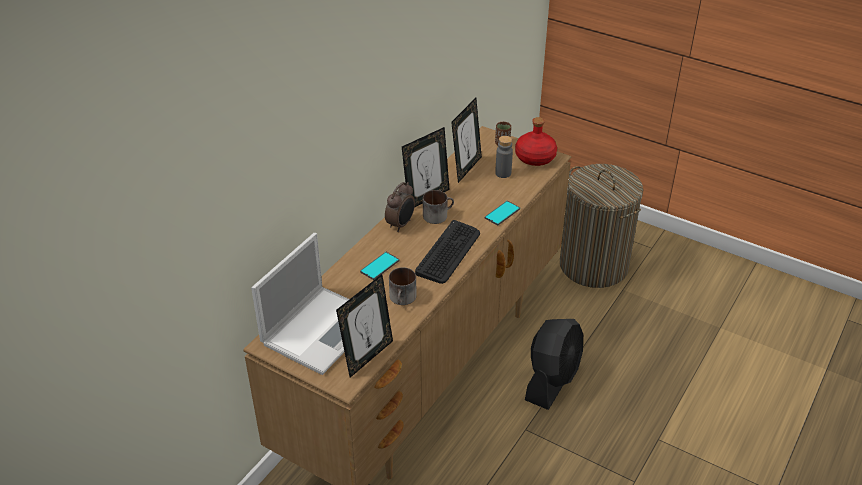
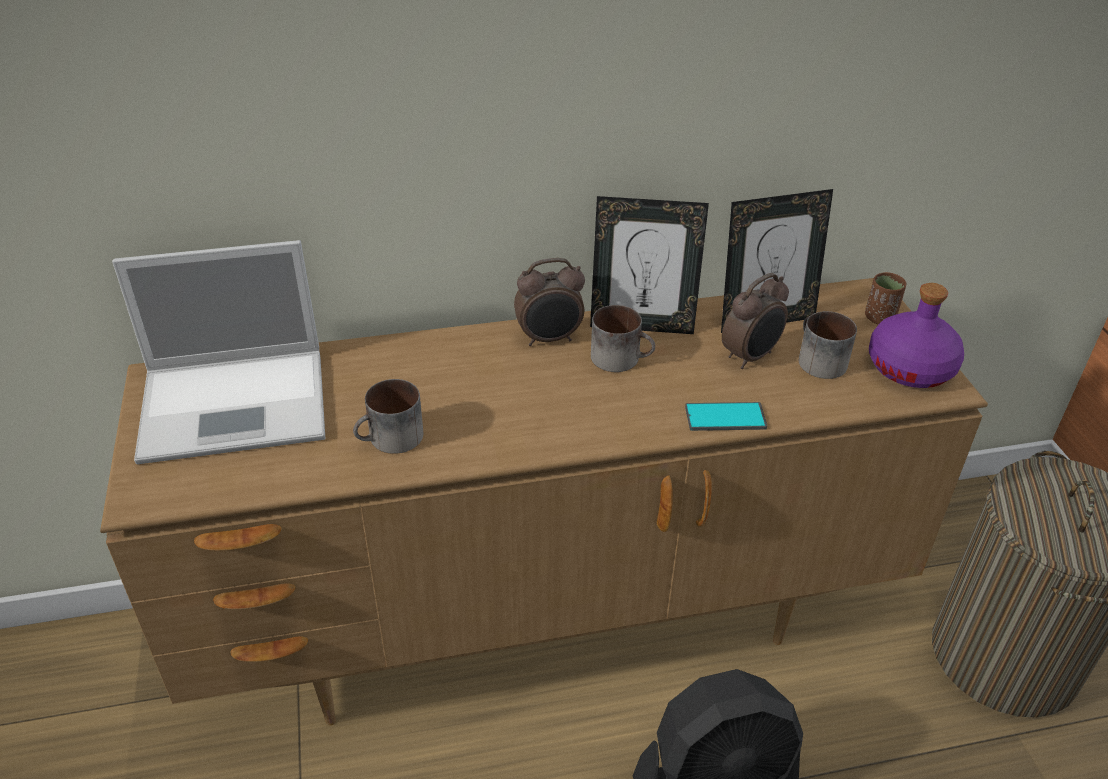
camera: 45 degrees right, 0 degrees up
picture frame [336,274,393,377] -> none
phone [360,252,399,280] -> none
keyboard [415,220,480,284] -> none
grey bottle [495,136,513,178] -> mug [799,311,857,379]
red bottle [515,117,557,166] -> purple bottle [869,283,964,388]
none -> alarm clock [722,273,789,369]

